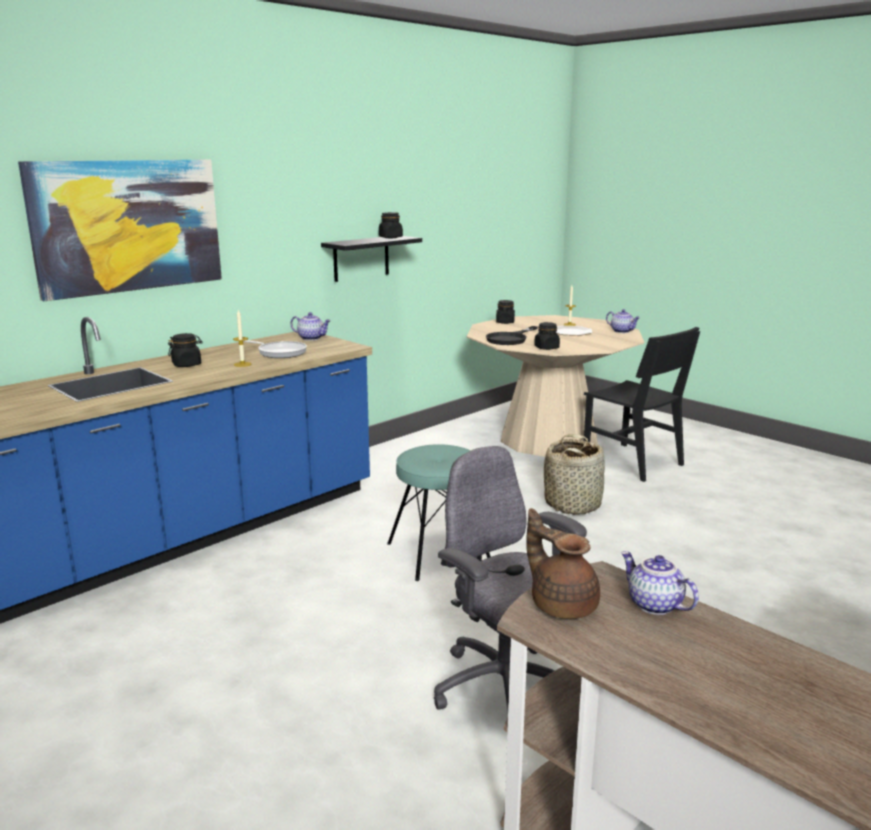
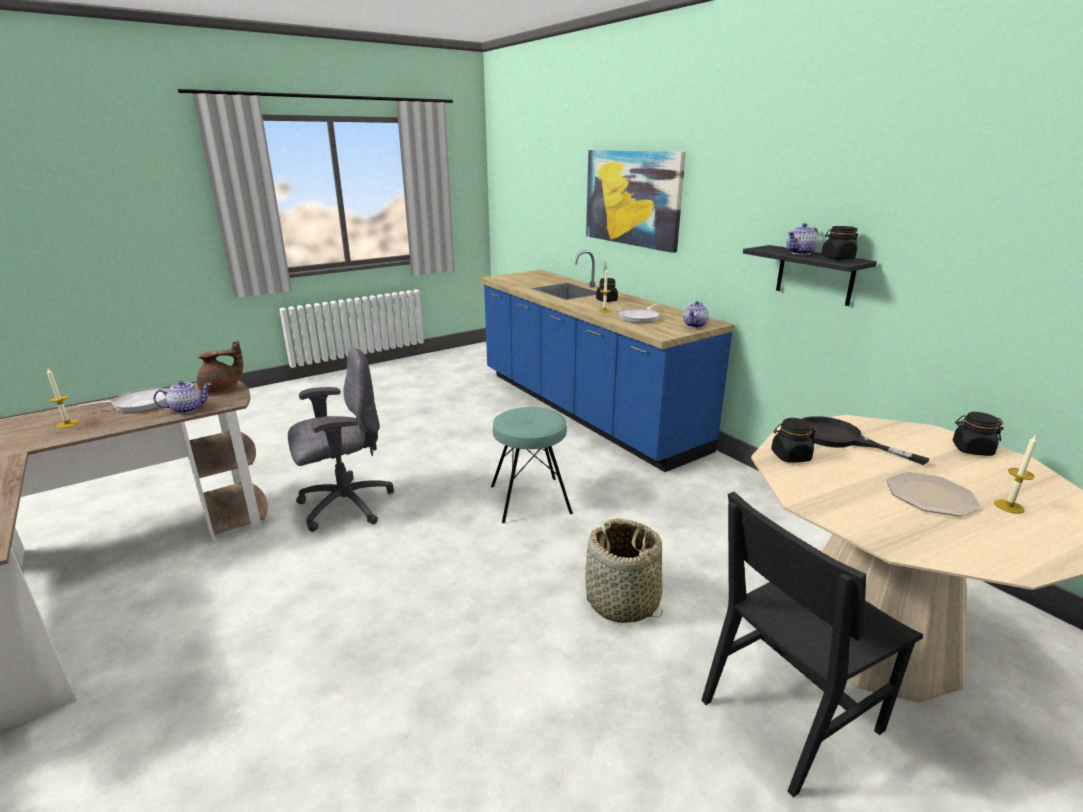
camera: 100 degrees right, 5 degrees up
teapot [606,309,640,333] -> teapot moved to [786,223,819,255]
none -> candle [47,368,79,428]
none -> frying pan [78,388,168,413]

